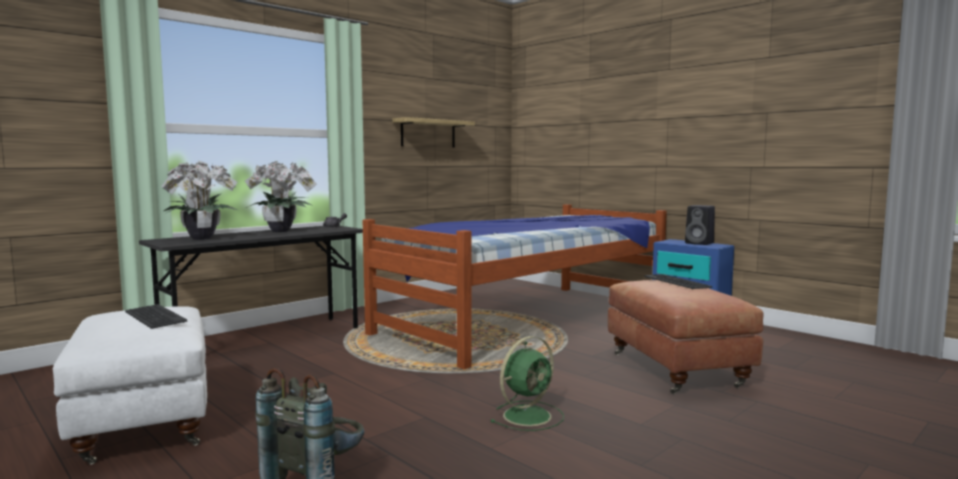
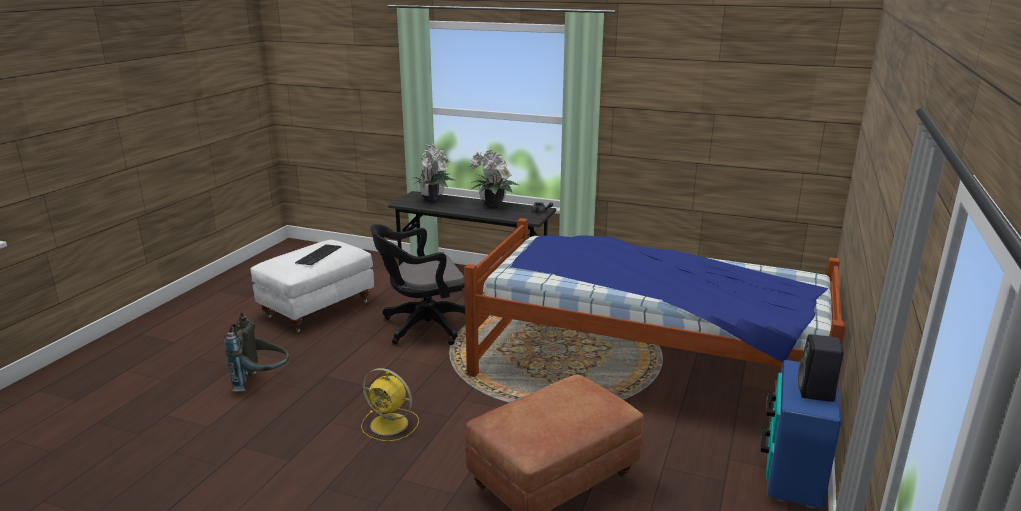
camera: 65 degrees right, 15 degrees up
shelf [392,117,475,147] -> none
green fan [490,336,564,431] -> yellow fan [361,368,419,441]
keyboard [644,274,712,289] -> none
none -> black office chair [370,224,465,345]

